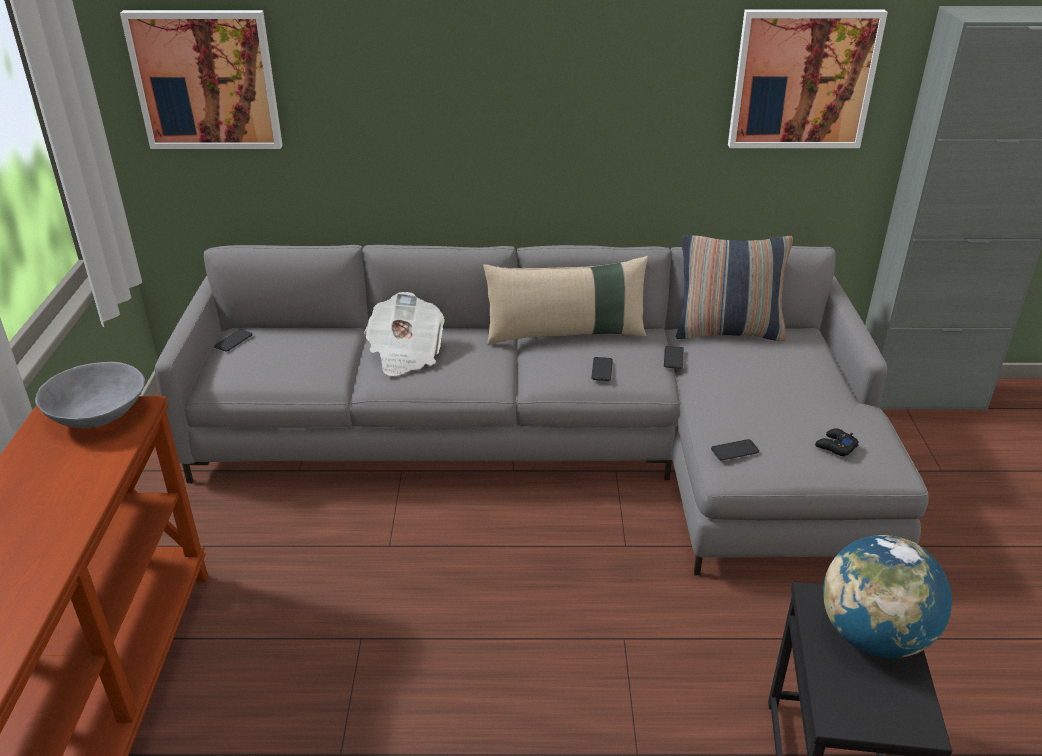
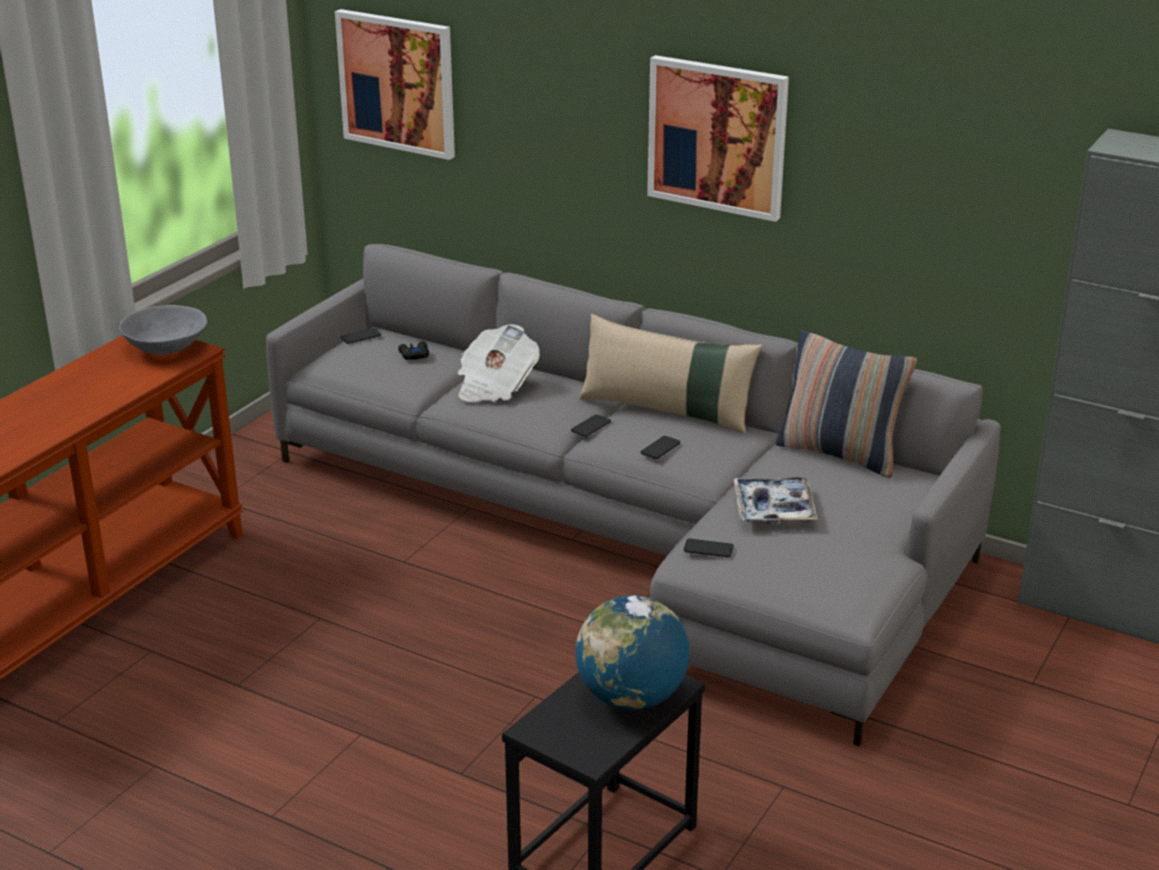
camera: 30 degrees right, 5 degrees down
phone [664,346,684,369] -> phone moved to [571,415,611,437]
picture [728,10,888,148] -> picture moved to [647,55,789,222]
black game controller [815,428,859,456] -> black game controller moved to [398,342,429,360]
none -> tray [734,477,817,525]

